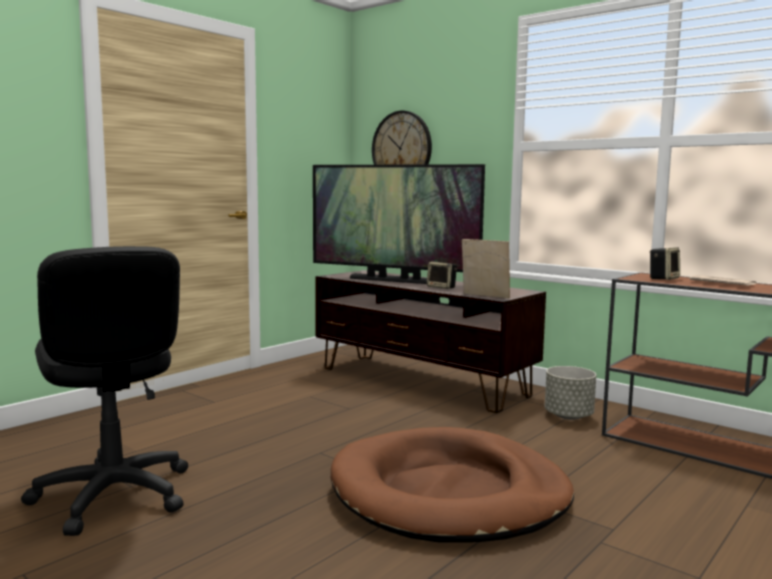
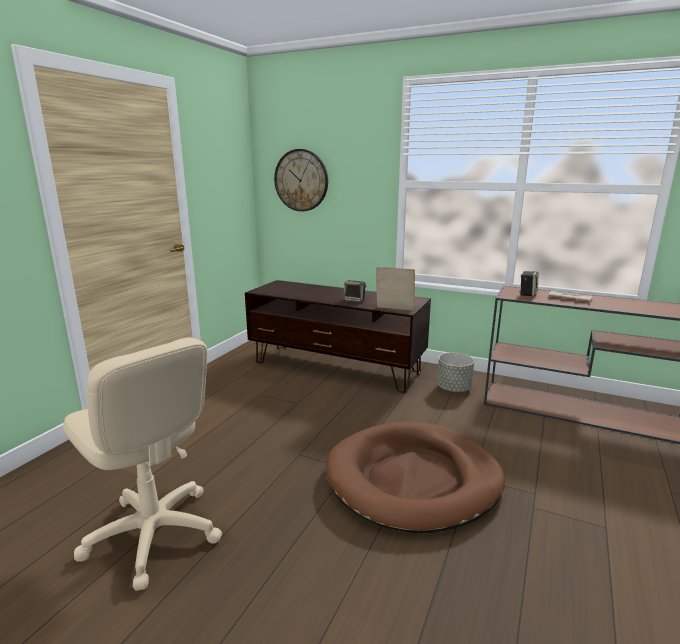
camera: 15 degrees left, 10 degrees up
black office chair [21,246,188,536] -> beige office chair [63,337,222,591]
television [313,164,485,284] -> none

